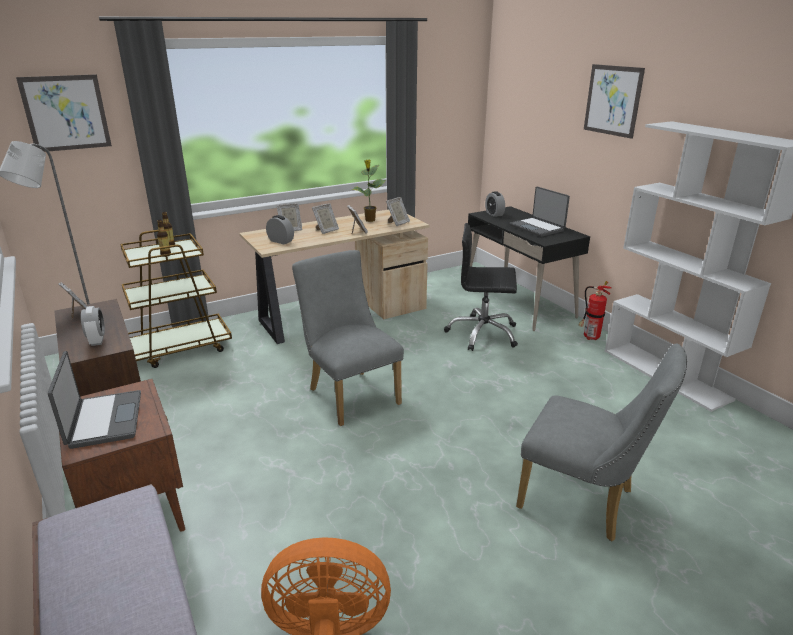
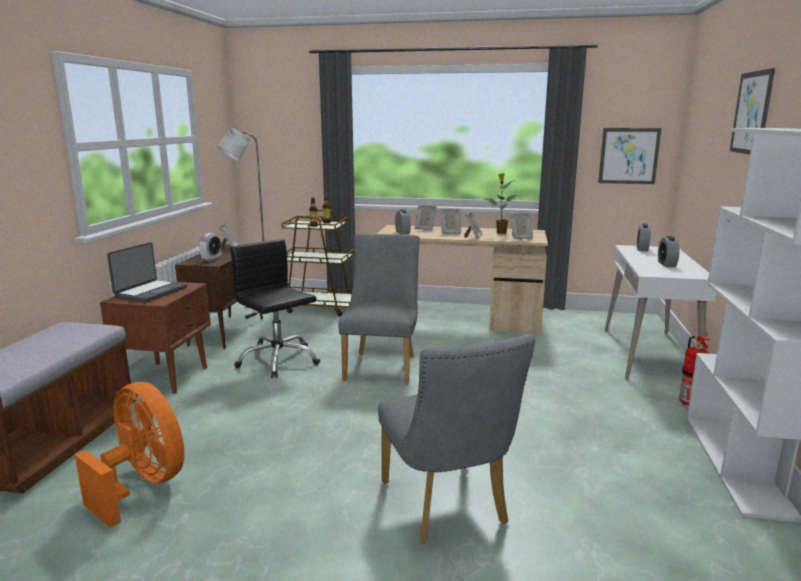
camera: 40 degrees right, 10 degrees down
picture [16,74,112,152] -> picture moved to [598,128,662,184]
black office chair [444,223,518,351] -> black office chair moved to [230,239,320,378]
black desk [468,206,590,331] -> white desk [605,245,716,379]
laptop [509,186,570,237] -> alarm clock [658,236,679,267]

